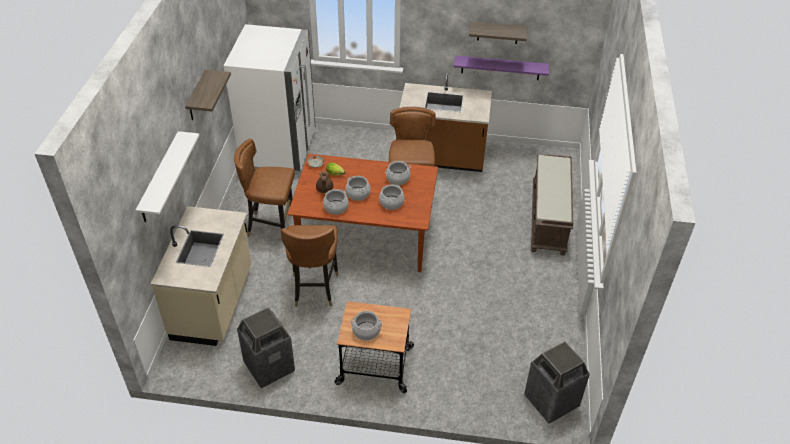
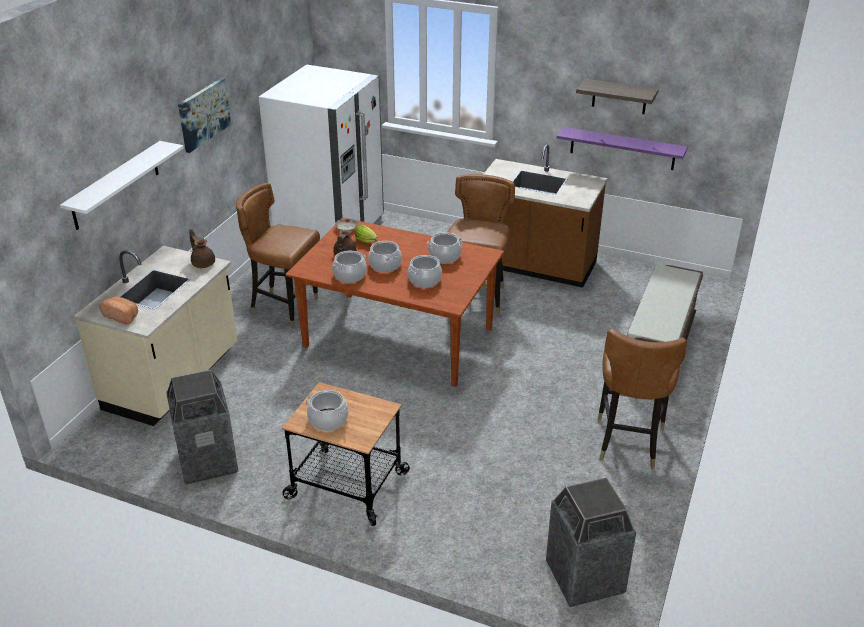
camera: 15 degrees right, 10 degrees down
shelf [185,70,231,120] -> picture [178,78,231,153]
brown chair [281,225,338,307] -> brown chair moved to [598,329,687,468]
none -> bread [99,296,138,324]
none -> brown teapot [189,229,215,268]

